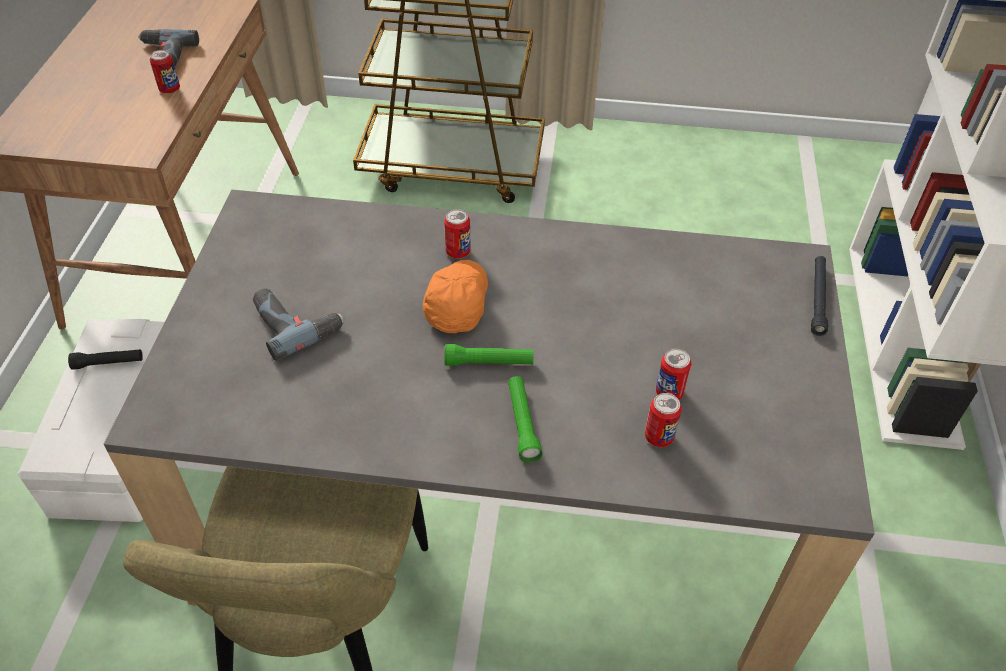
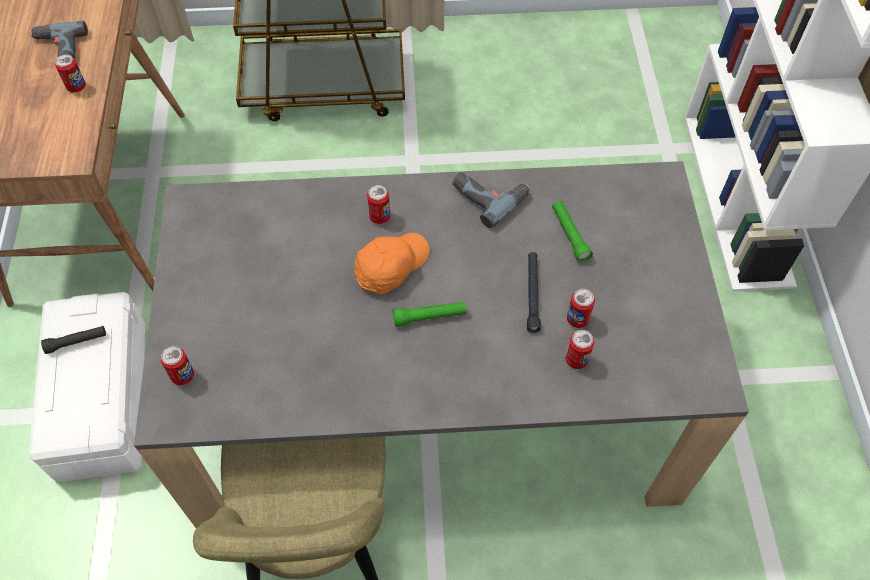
camera: 10 degrees left, 10 degrees up
power drill [253,289,345,361] -> power drill moved to [452,172,529,228]
orange cap [423,260,488,333] -> orange cap turned 45 degrees clockwise [354,233,430,294]
green flashlight [508,376,542,462] -> green flashlight moved to [552,201,593,262]
black flashlight [811,256,828,336] -> black flashlight moved to [527,252,541,333]
none -> can [161,346,194,385]

